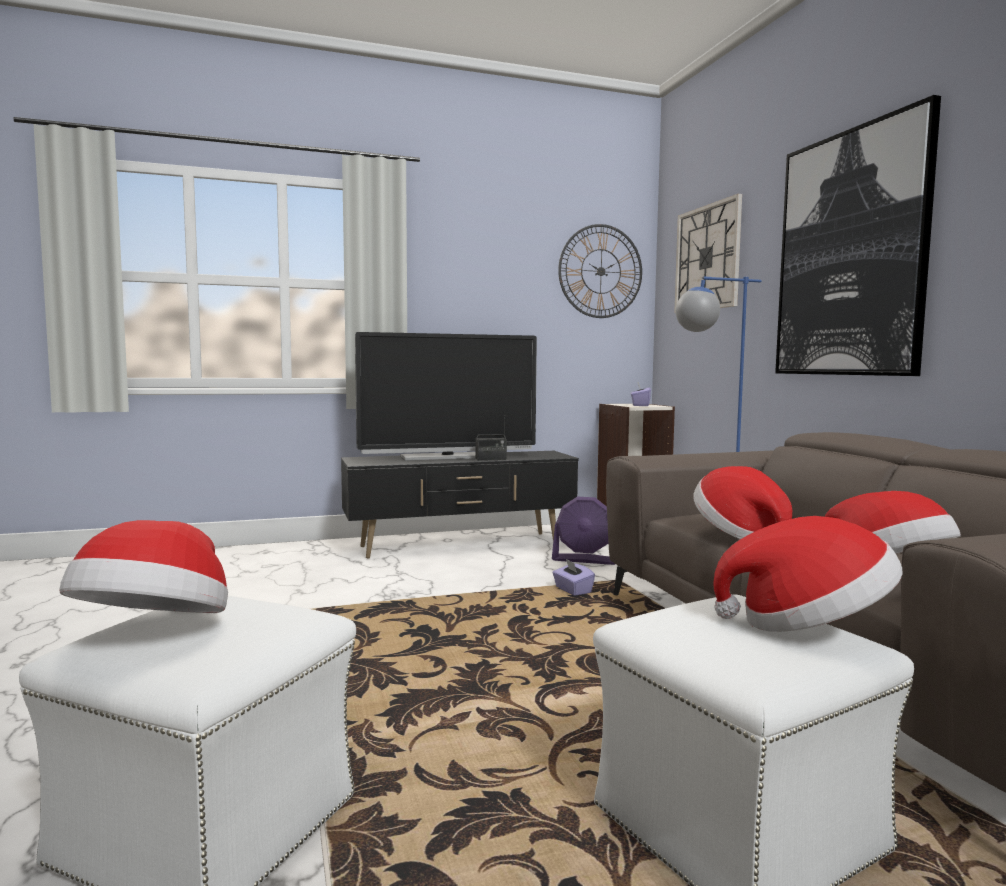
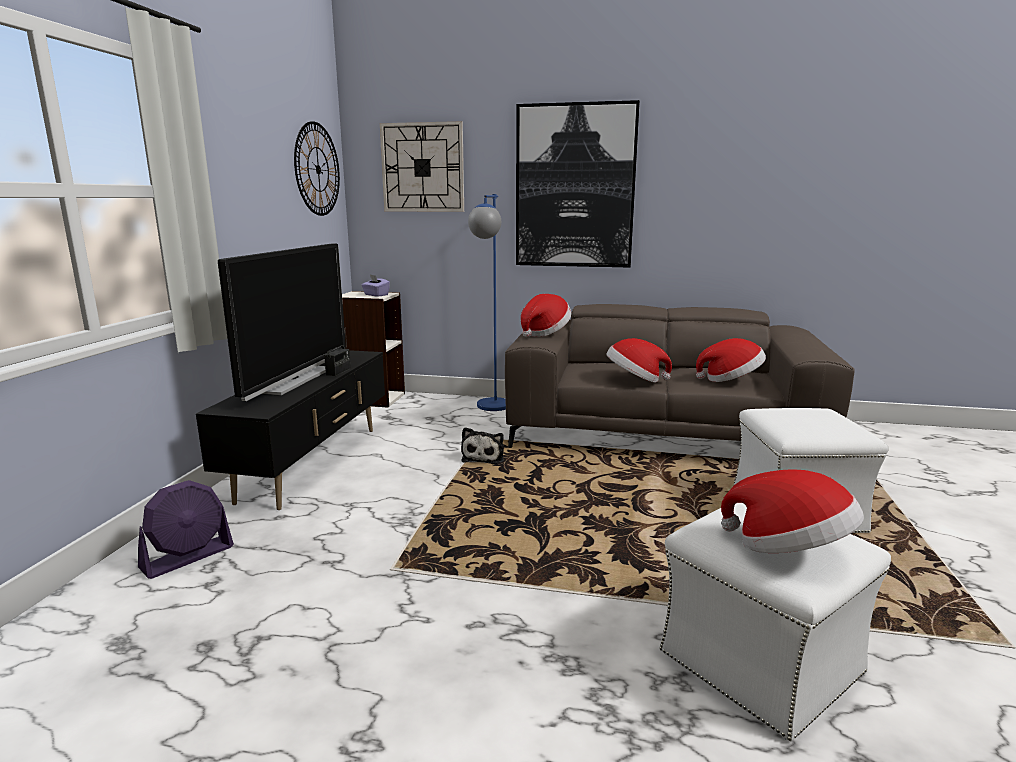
camera: 60 degrees left, 10 degrees up
purple fan [552,497,615,565] -> purple fan moved to [138,480,234,579]
purple tissue box [552,559,595,596] -> plush toy [461,427,504,464]
hat [713,516,903,632] -> hat moved to [521,294,571,337]

